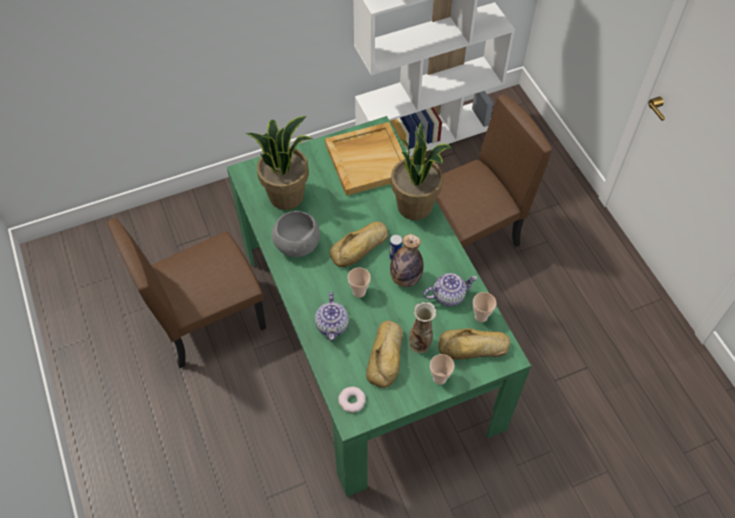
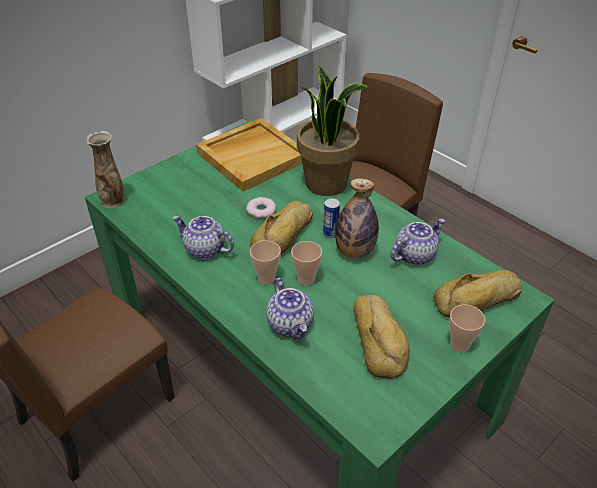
camera: 20 degrees left, 15 degrees down
potted plant [246,116,313,210] -> none
grey bowl [272,211,320,257] -> teapot [173,215,234,259]
donut [338,387,366,413] -> donut moved to [246,197,276,218]
vase [409,302,436,353] -> vase moved to [86,131,124,208]
cup [473,292,496,322] -> cup moved to [250,240,281,285]

